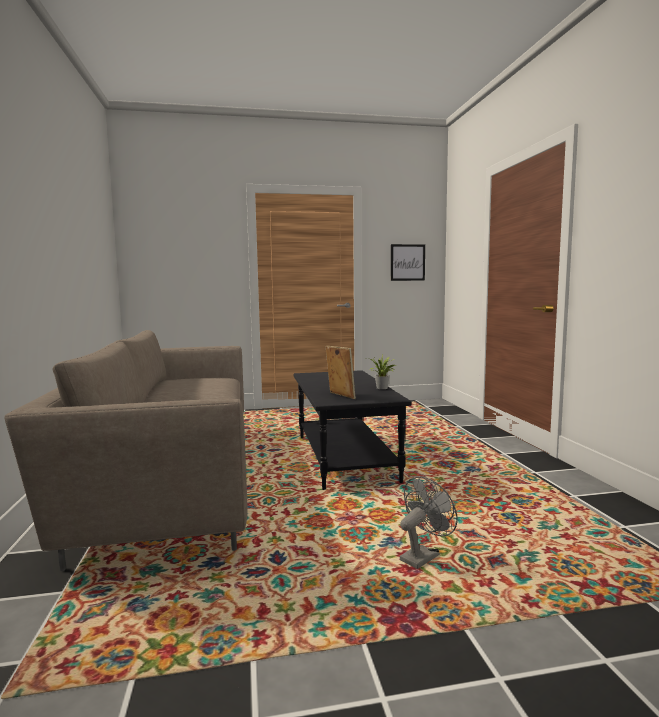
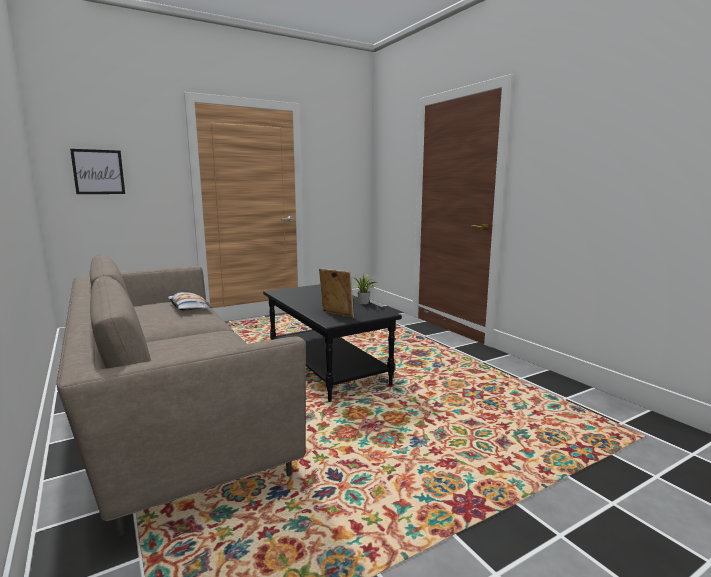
camera: 20 degrees left, 5 degrees up
picture [391,244,425,281] -> picture moved to [70,149,125,194]
grey fan [400,476,458,569] -> none
none -> pillow [168,292,212,310]

